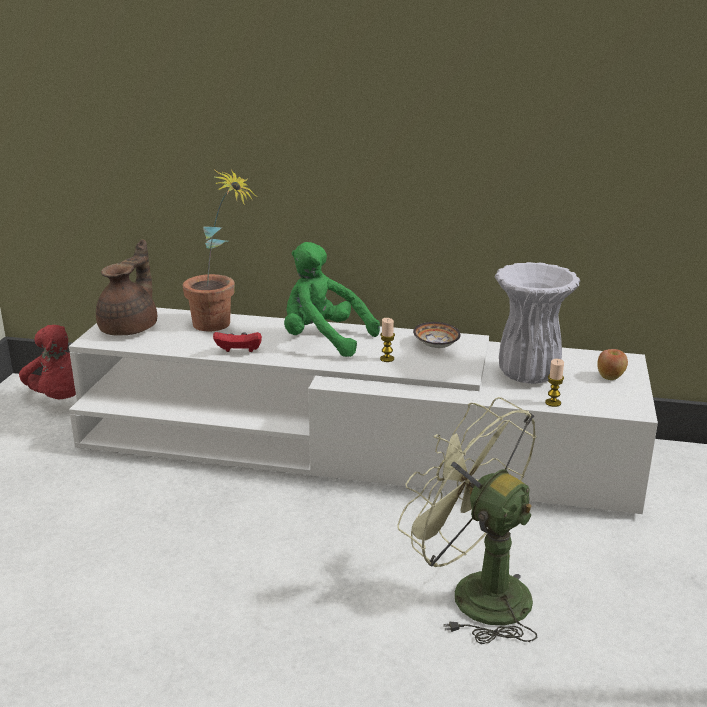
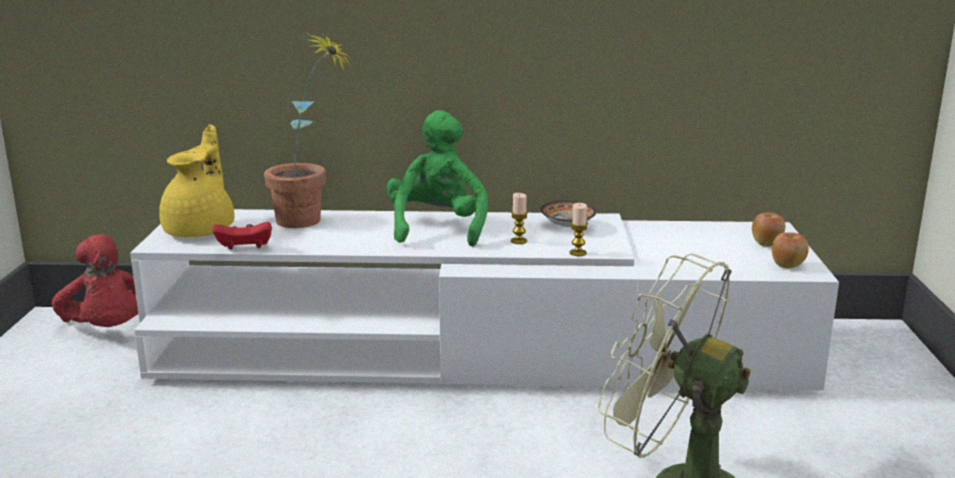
camera: 10 degrees left, 5 degrees down
brown teapot [96,239,157,336] -> yellow teapot [159,124,234,237]
red game controller [213,332,262,352] -> red game controller moved to [212,221,272,249]
green plush toy [284,242,380,357] -> green plush toy turned 75 degrees clockwise [386,110,488,246]
white vase [495,262,580,384] -> none
candle [545,359,564,407] -> candle moved to [570,203,588,256]
none -> apple [772,232,809,269]

